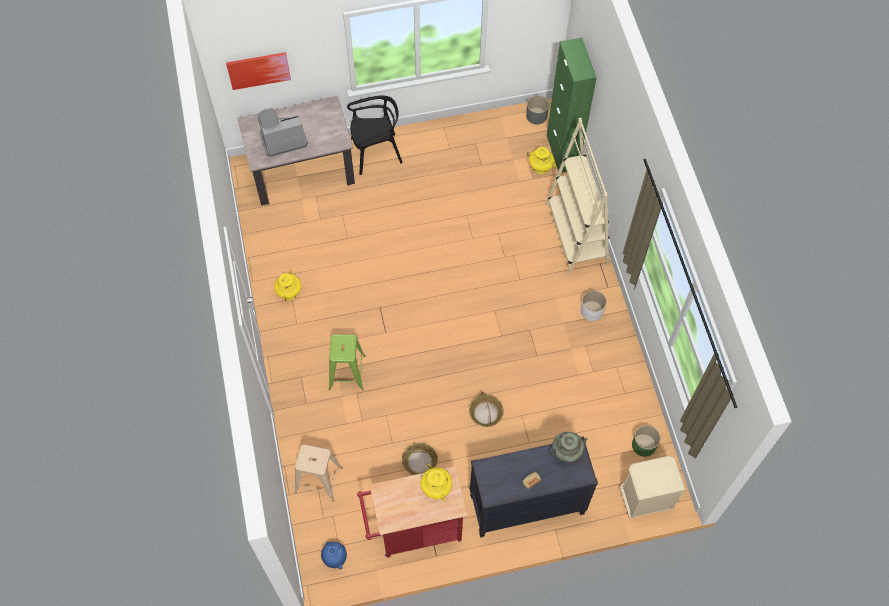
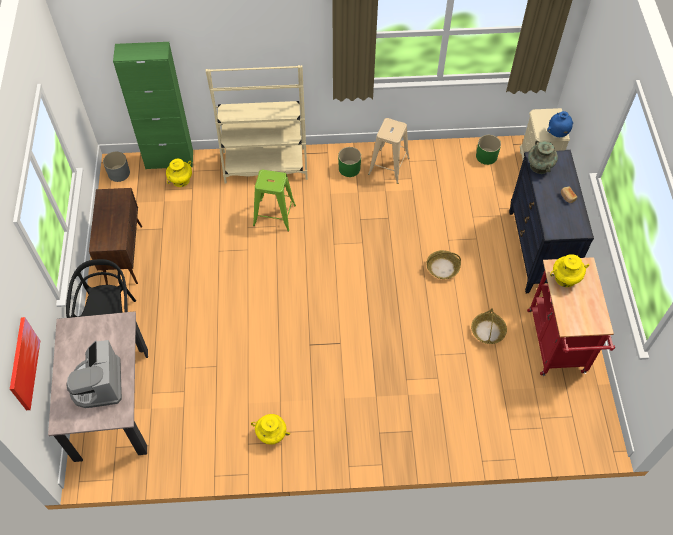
camera: 80 degrees left, 5 degrees down
beige stool [294,444,343,501] -> beige stool moved to [368,118,410,184]
blue vase [321,542,347,570] -> blue vase moved to [547,111,573,137]
green stool [329,334,366,391] -> green stool moved to [253,169,296,232]
white planter [580,290,607,321] -> green planter [338,147,361,177]
none -> brown cabinet [89,188,142,285]

